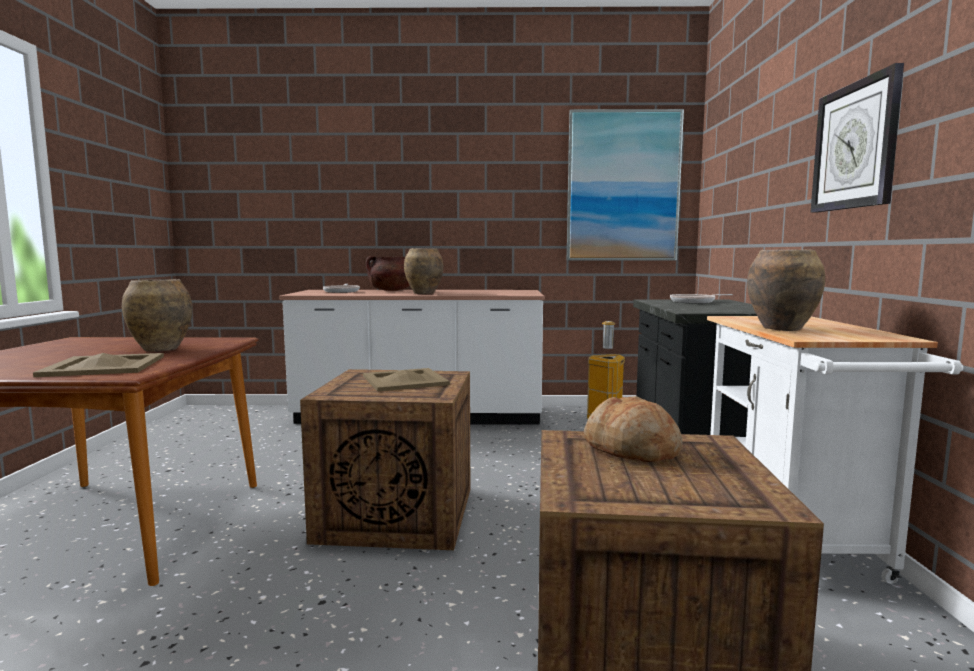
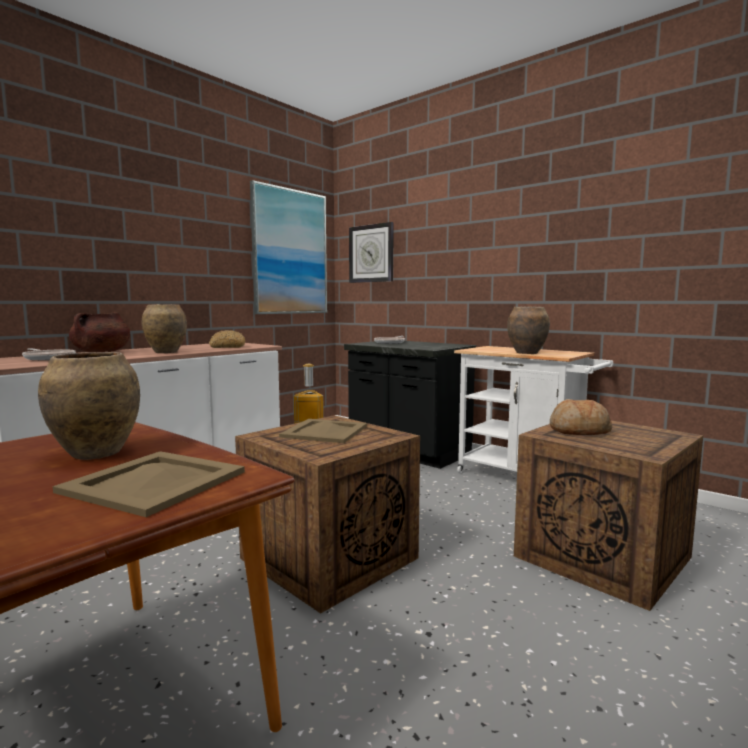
camera: 50 degrees left, 0 degrees up
wall clock [810,63,904,213] -> wall clock moved to [349,222,394,283]
none -> bread [209,330,245,348]

